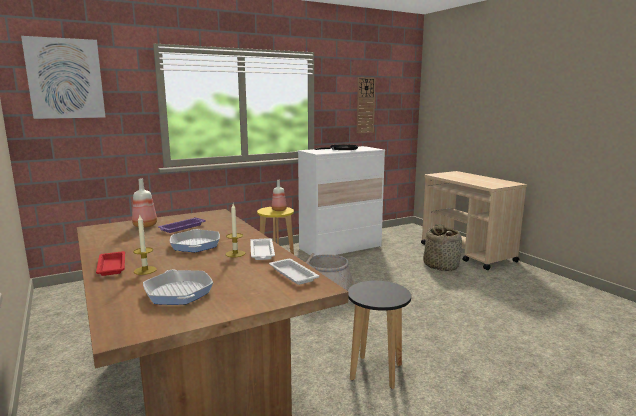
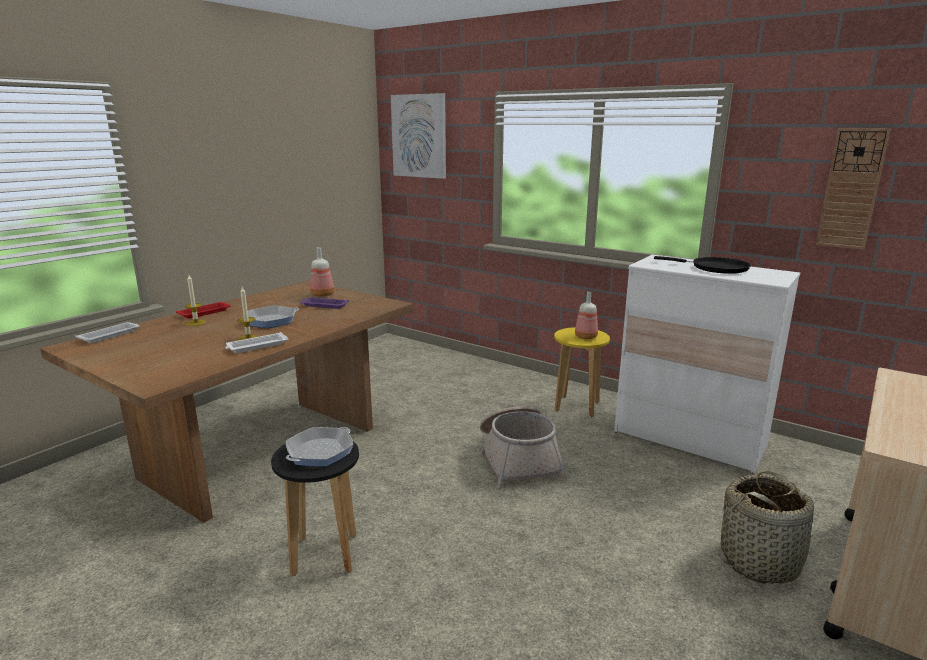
camera: 65 degrees right, 5 degrees up
frying pan [143,270,213,305] -> frying pan moved to [286,427,354,467]
white tray [269,259,320,285] -> white tray moved to [75,322,140,343]

